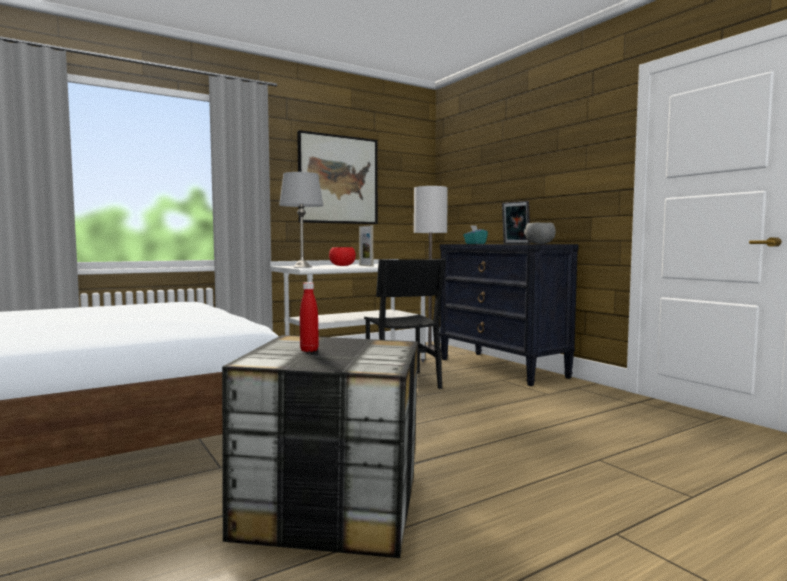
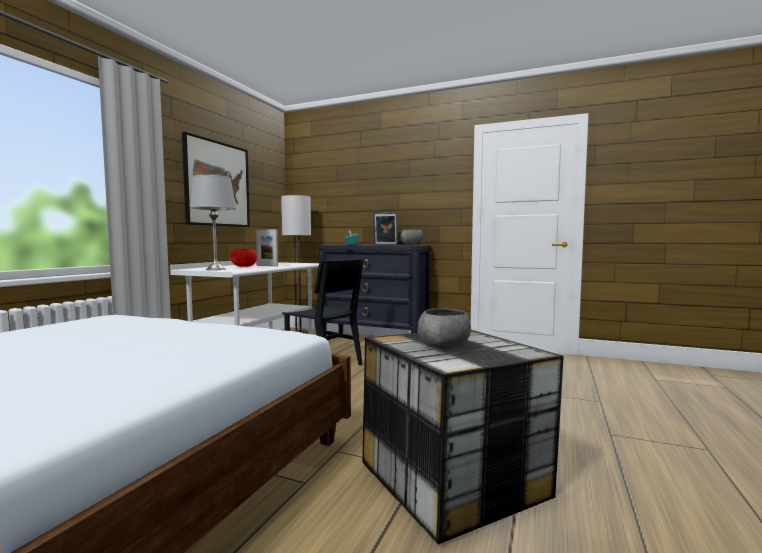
camera: 35 degrees left, 0 degrees up
red bottle [300,282,319,352] -> grey bowl [418,308,471,350]

